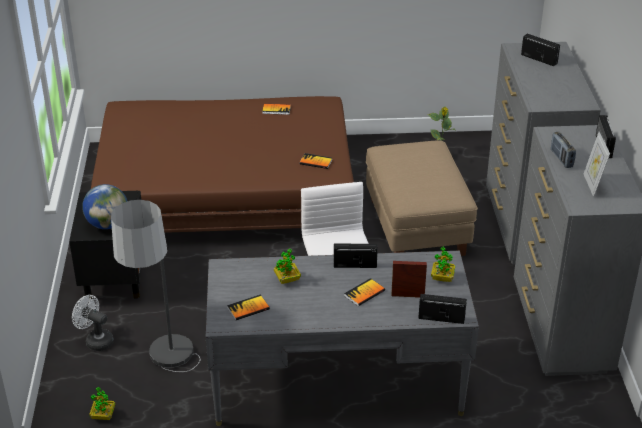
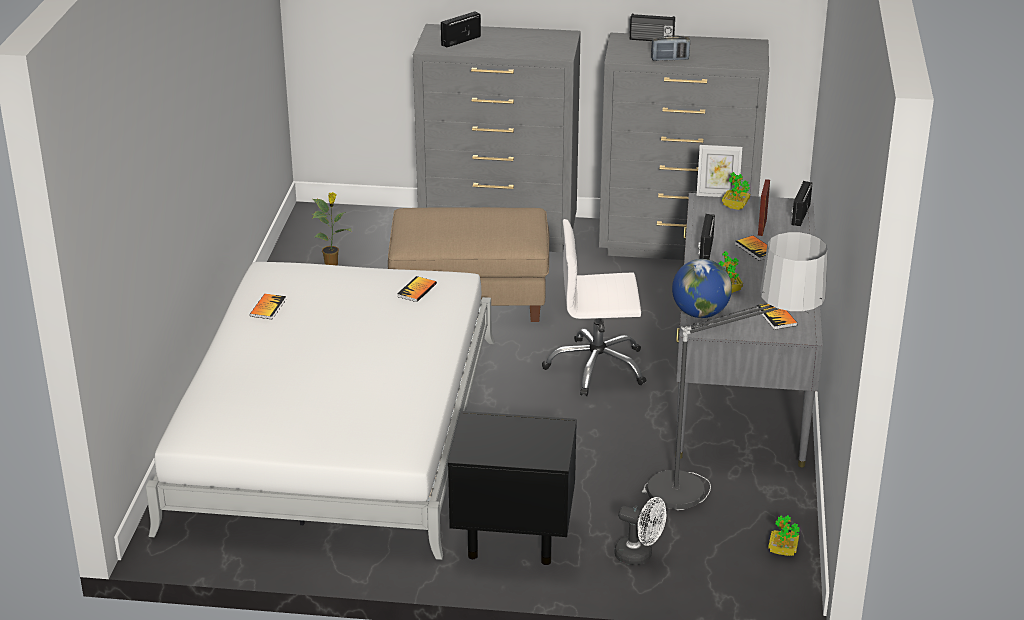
camera: 80 degrees left, 5 degrees down
white fan [72,295,114,351] -> white fan turned 105 degrees counterclockwise [615,497,666,565]
globe [82,184,127,229] -> globe moved to [672,259,732,318]
brown bed [91,96,354,233] -> white bed [146,262,495,560]
picture frame [583,132,610,197] -> picture frame moved to [697,145,742,197]

